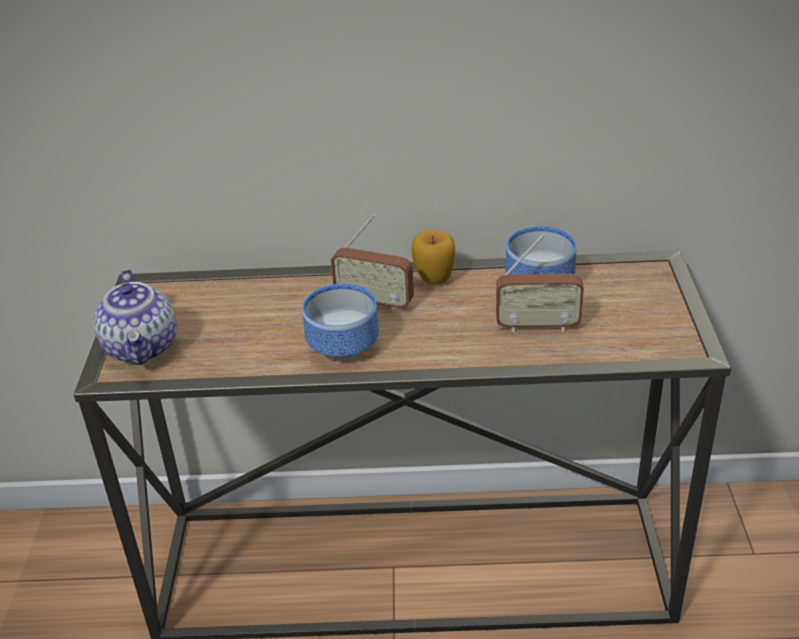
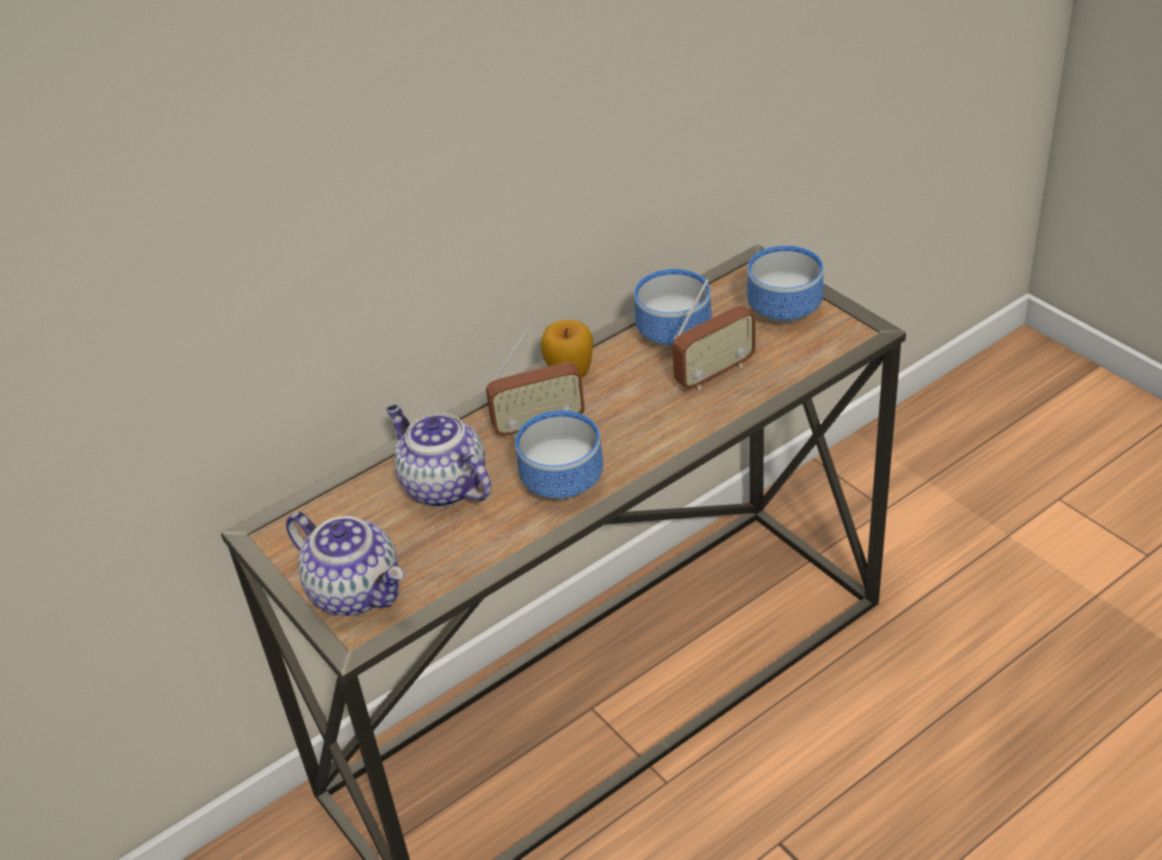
camera: 35 degrees left, 5 degrees up
none -> teapot [386,405,491,508]
none -> bowl [747,246,823,323]

